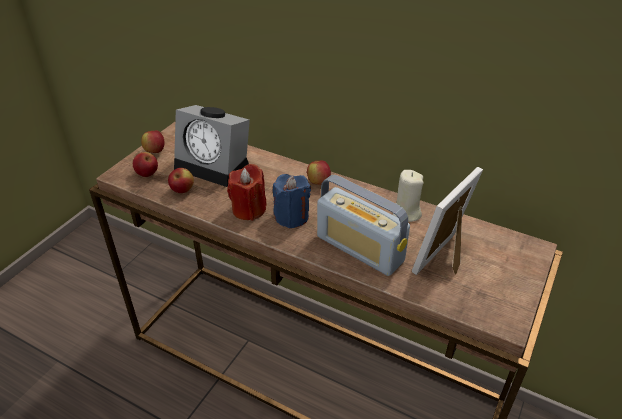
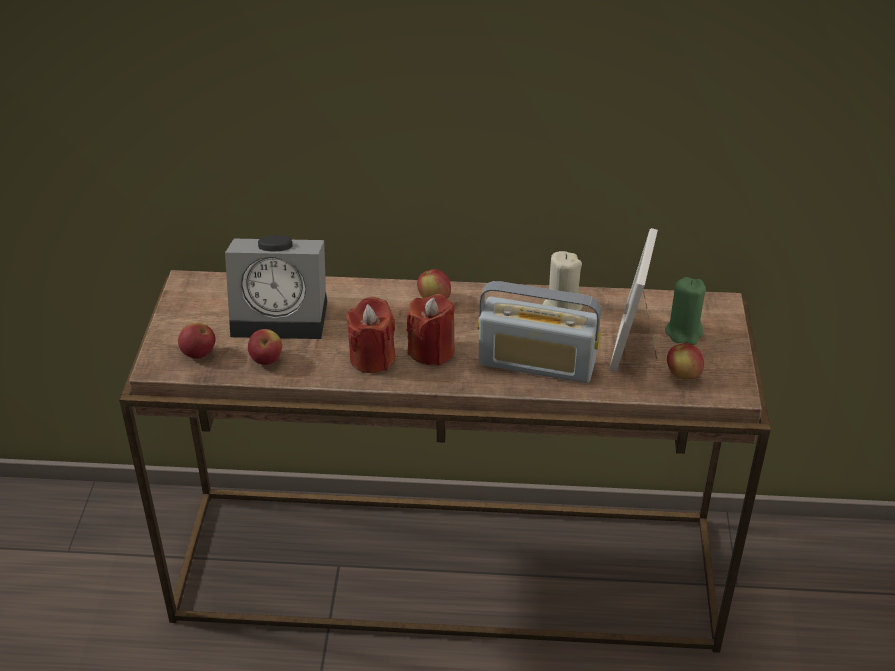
camera: 25 degrees left, 0 degrees up
apple [141,130,165,153] -> apple moved to [667,343,704,379]
blue candle [273,174,311,228] -> red candle [407,294,455,366]
none -> green candle [665,277,706,345]

